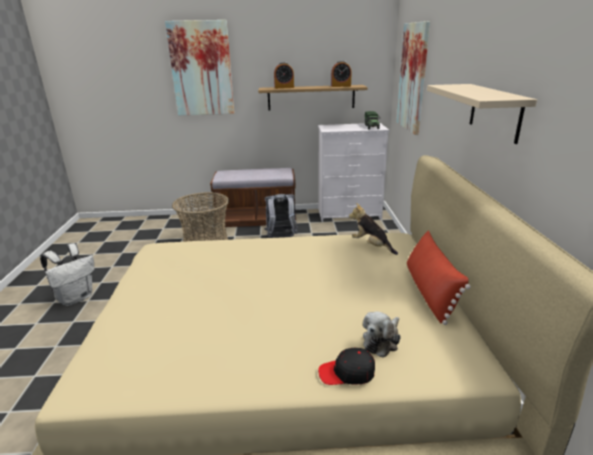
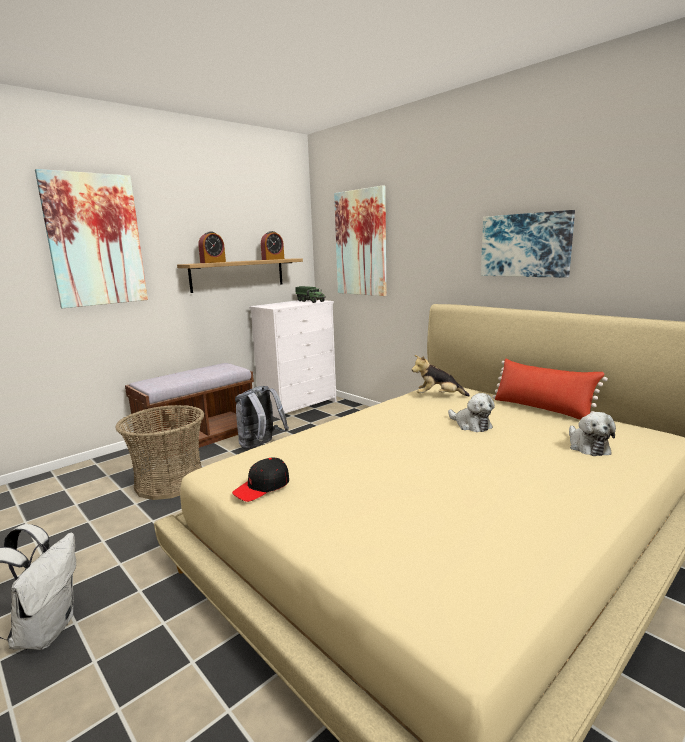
camera: 40 degrees left, 10 degrees down
black cap [318,348,375,385] -> black cap moved to [232,457,289,502]
beige shelf [427,84,537,144] -> picture [481,210,575,278]
none -> plush toy [448,393,495,432]

